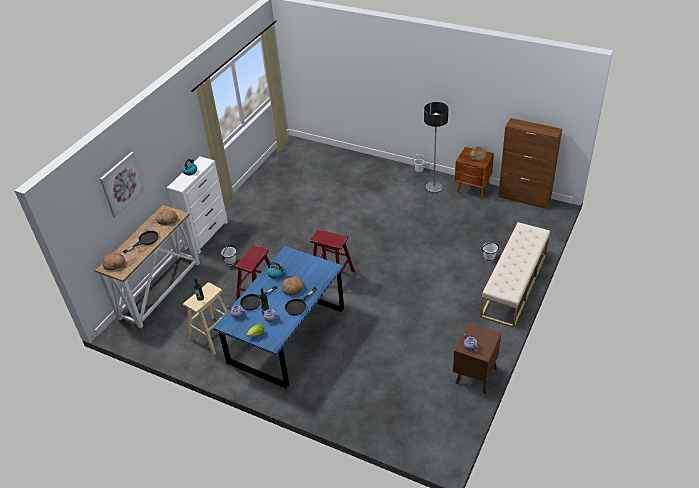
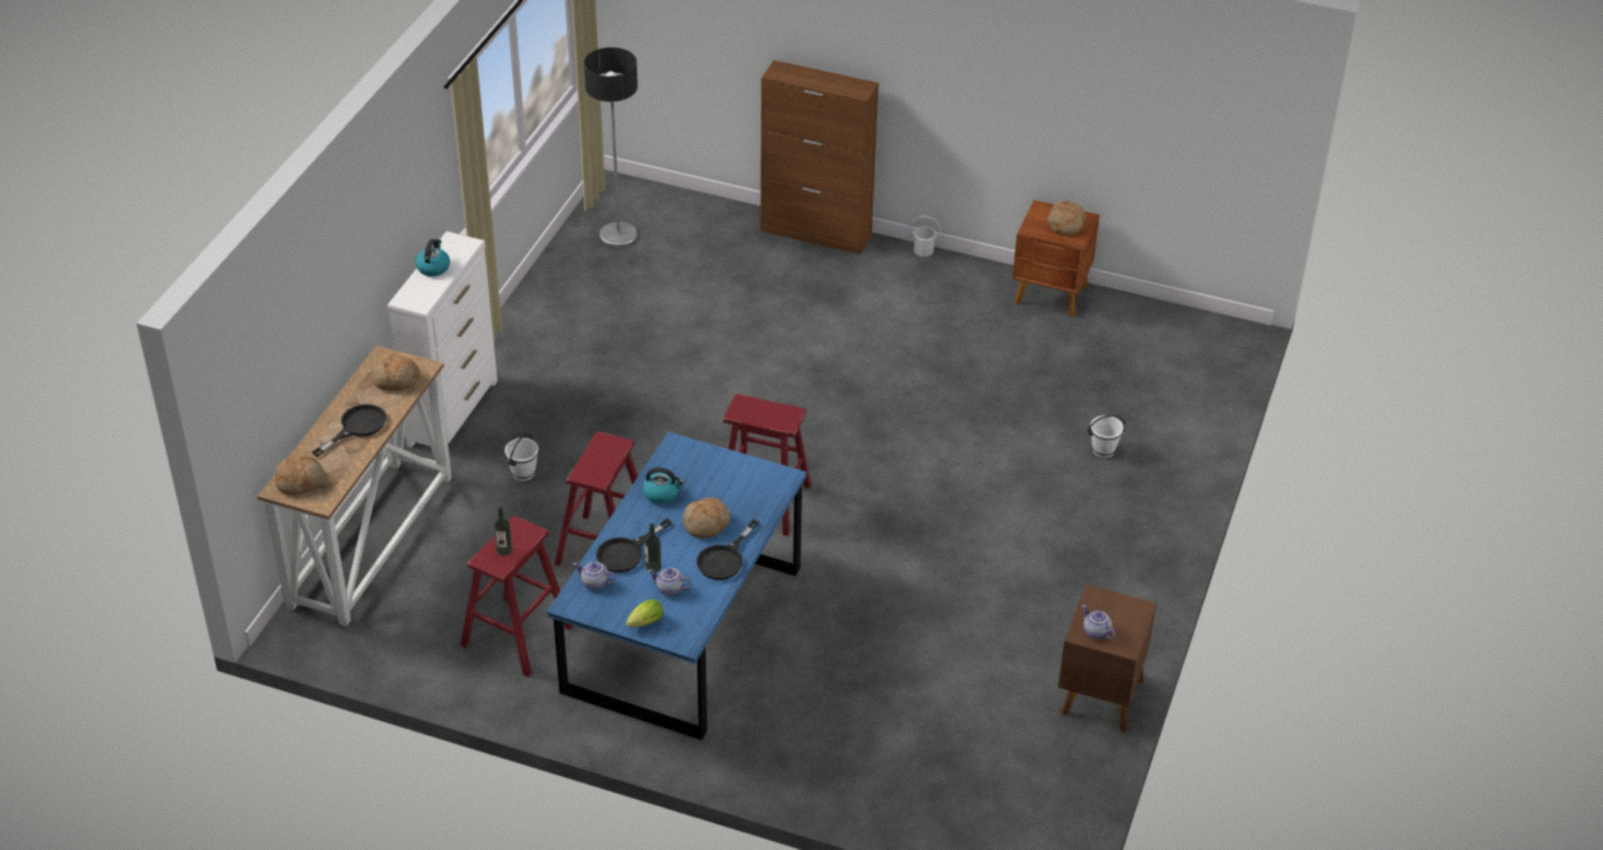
camera: 10 degrees left, 0 degrees up
picture [100,152,145,218] -> none
beige stool [183,283,228,355] -> red stool [461,516,574,677]
floor lamp [424,102,448,193] -> floor lamp moved to [584,47,638,247]
beige bench [480,222,550,328] -> none
brown cabinet [498,118,562,209] -> brown cabinet moved to [761,60,879,255]

